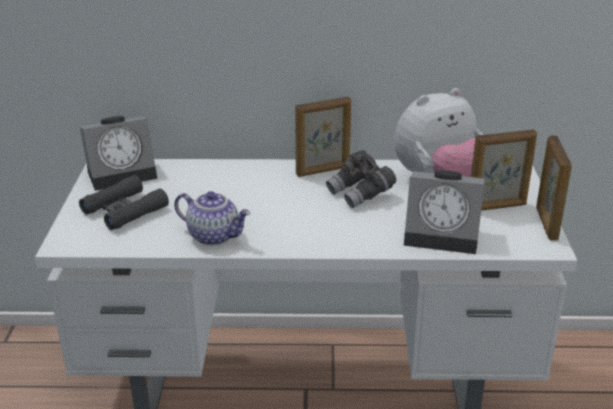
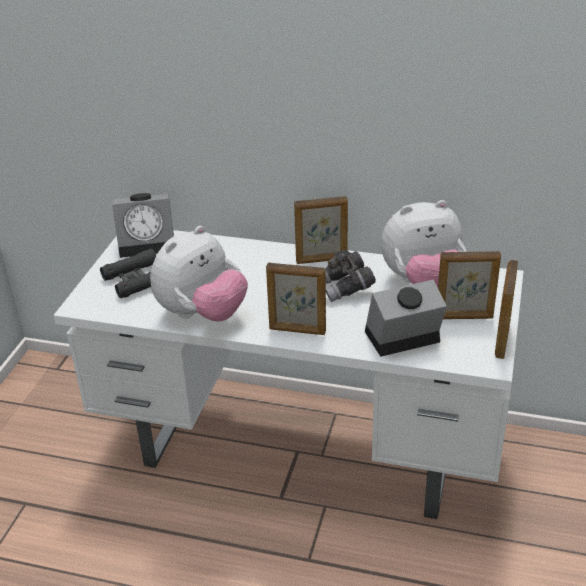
camera: 15 degrees right, 5 degrees up
teapot [174,191,250,246] -> plush toy [150,226,248,322]
alarm clock [404,170,485,254] -> alarm clock turned 135 degrees clockwise [365,280,447,357]
none -> picture frame [266,263,326,335]

